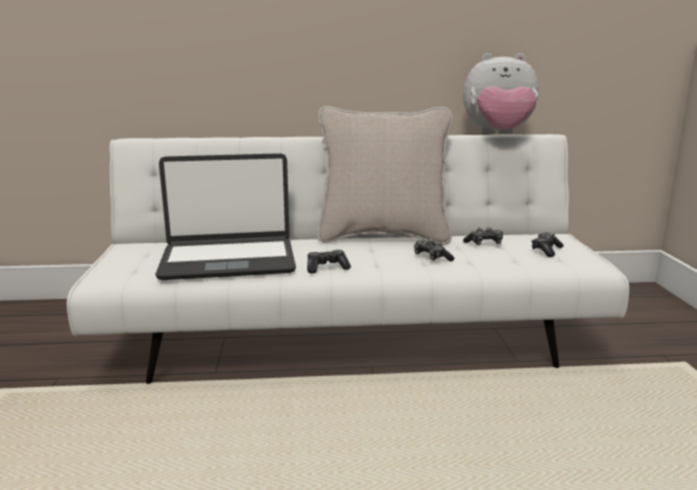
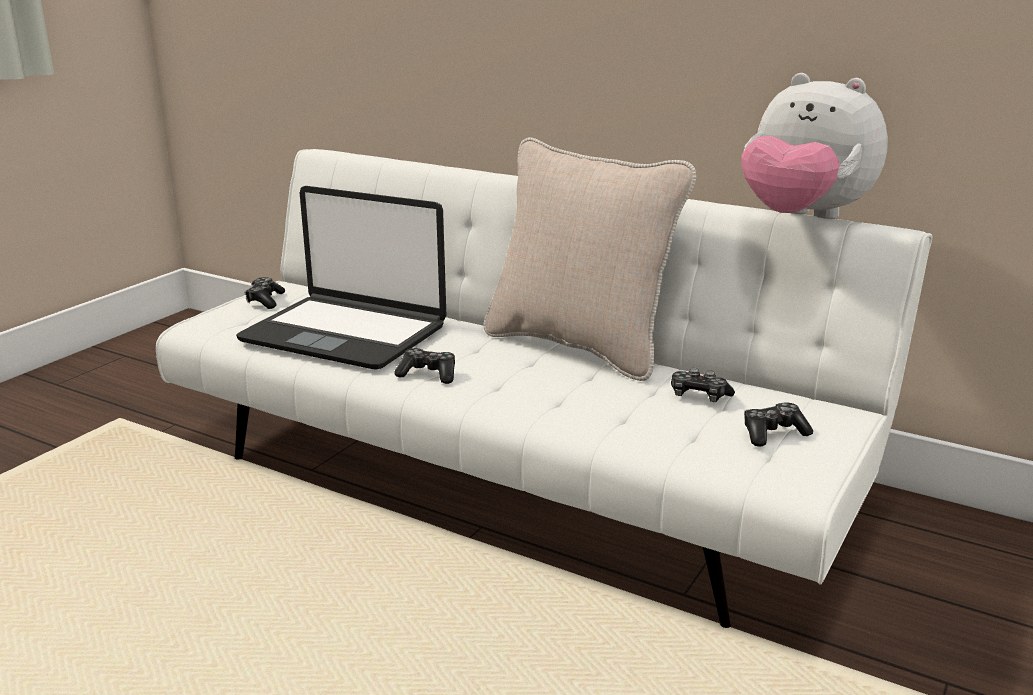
camera: 35 degrees right, 5 degrees up
game controller [414,239,454,261] -> game controller moved to [244,277,285,309]

